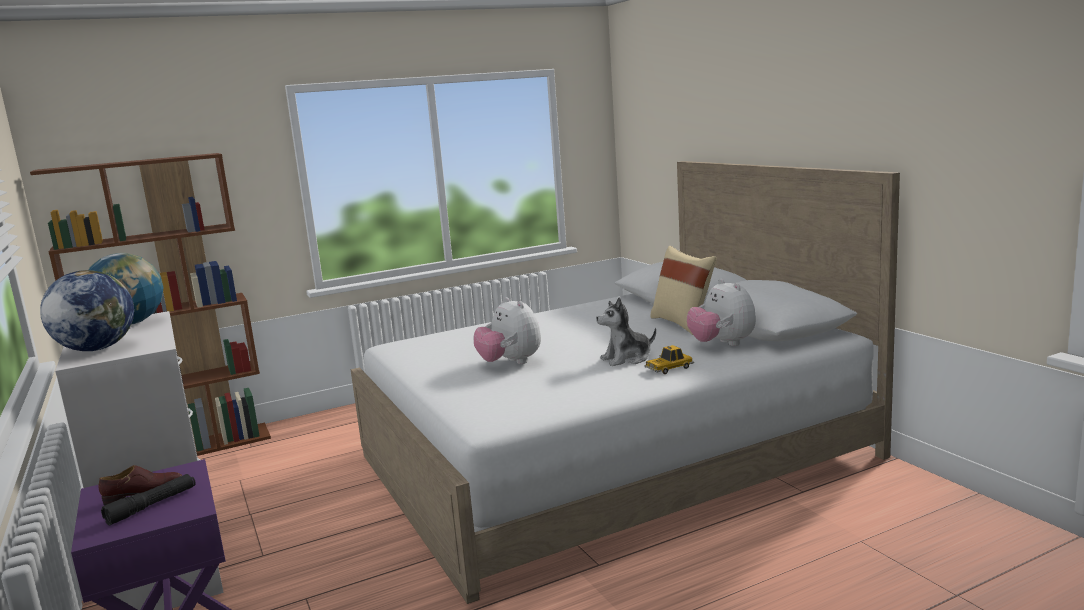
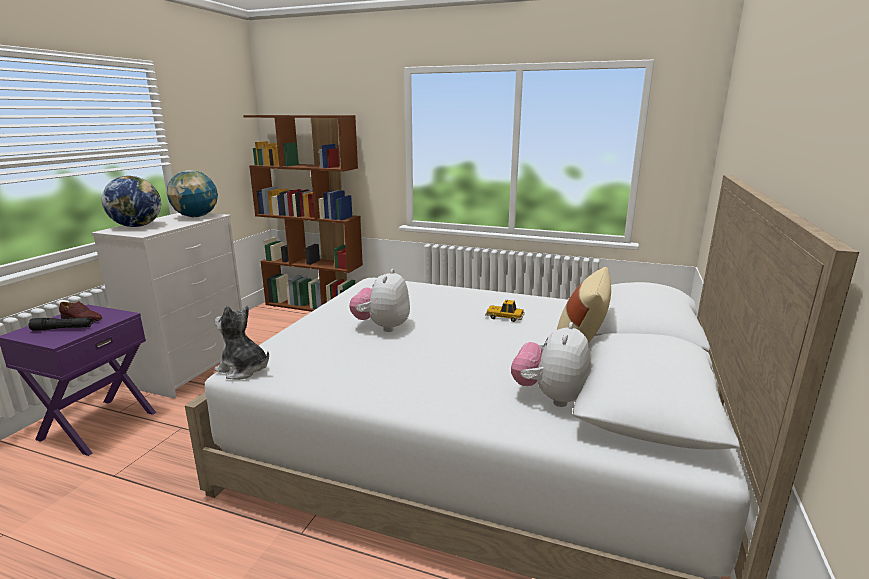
camera: 45 degrees right, 5 degrees up
plush toy [596,297,656,366] -> plush toy moved to [215,305,269,380]
toy car [644,345,694,374] -> toy car moved to [485,300,525,322]

